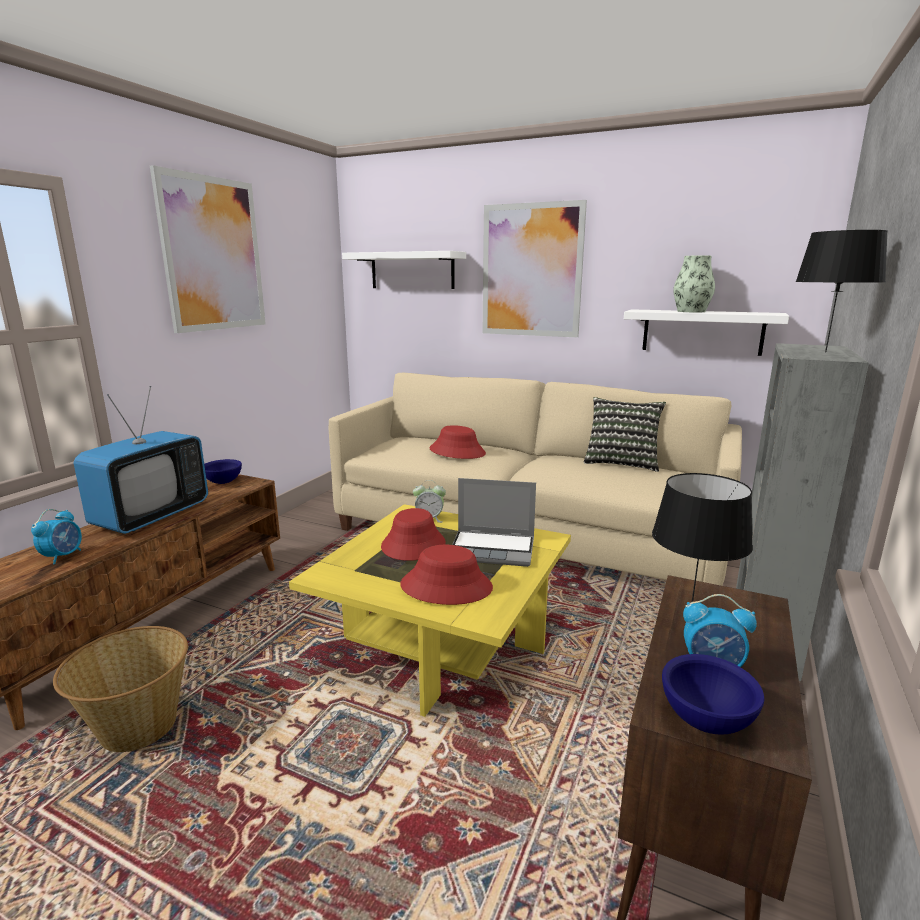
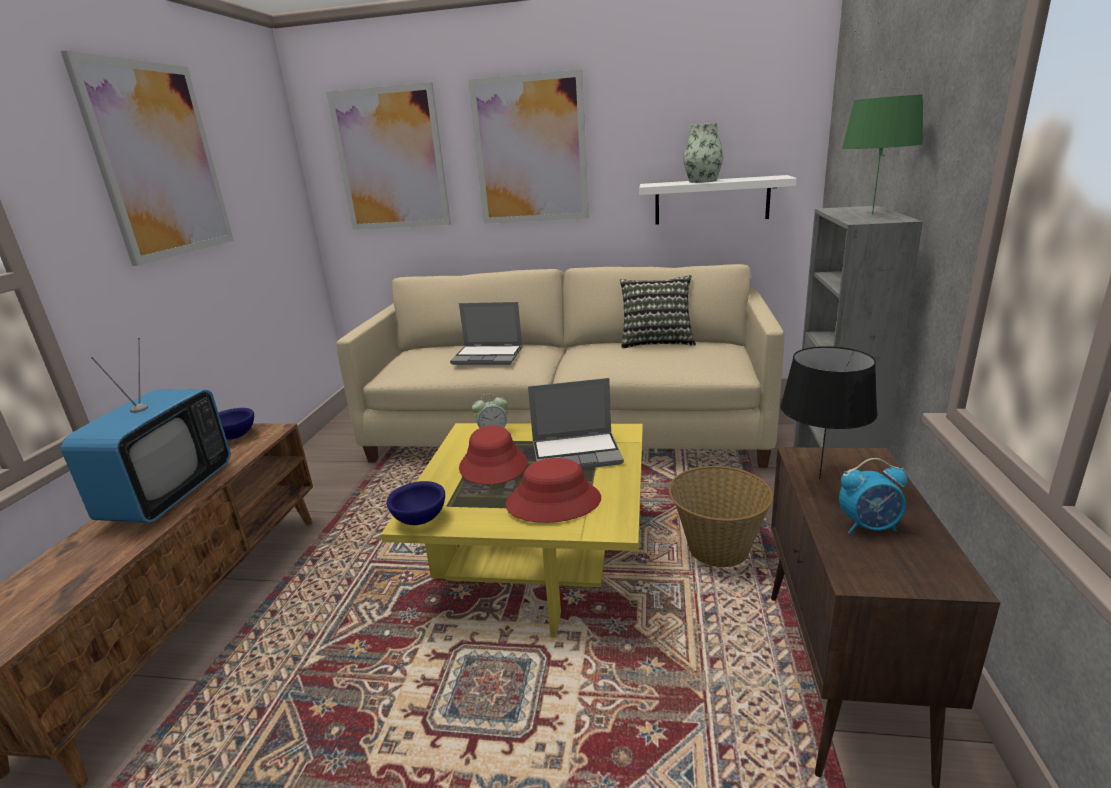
camera: 15 degrees left, 5 degrees up
alarm clock [31,509,82,564] -> none
basket [53,626,188,752] -> basket moved to [668,466,773,567]
white shelf [342,251,466,289] -> picture [327,82,451,230]
red hat [430,425,486,459] -> laptop [450,302,523,365]
blue bowl [662,654,765,734] -> blue bowl moved to [386,481,445,525]
black table lamp [795,230,888,352] -> green table lamp [842,95,923,214]

